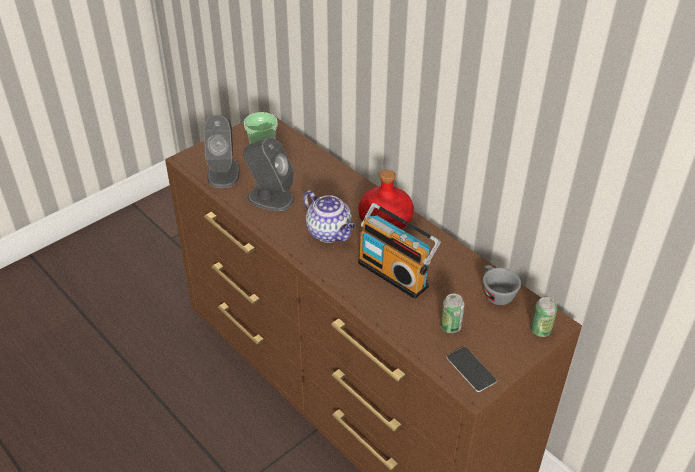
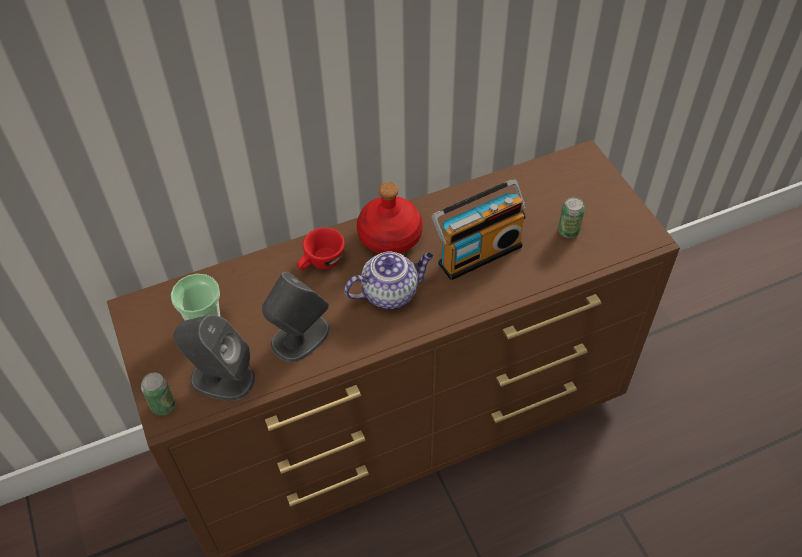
camera: 70 degrees left, 10 degrees up
phone [446,347,497,392] -> none
grey cup [483,265,521,305] -> none
can [531,297,557,337] -> can moved to [141,372,176,415]
none -> red cup [297,227,345,270]

